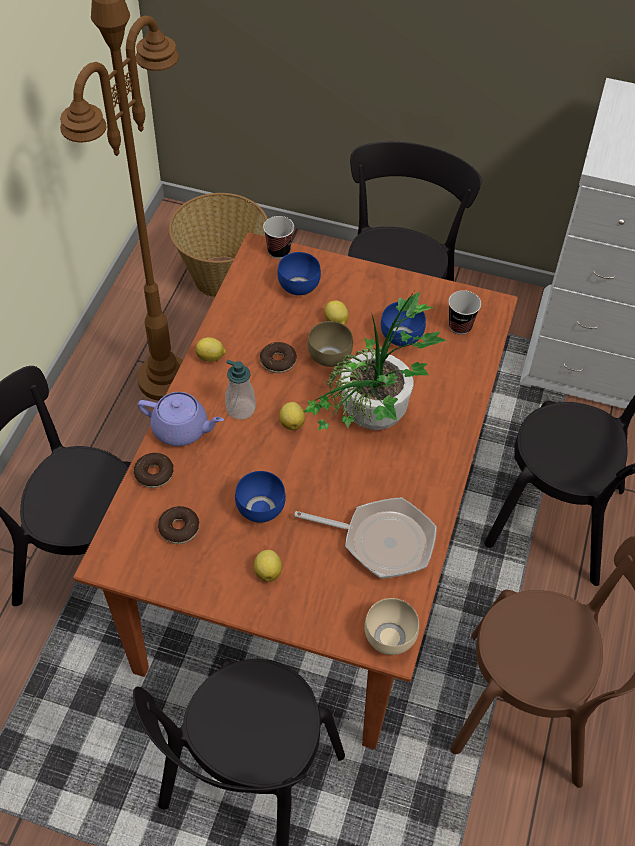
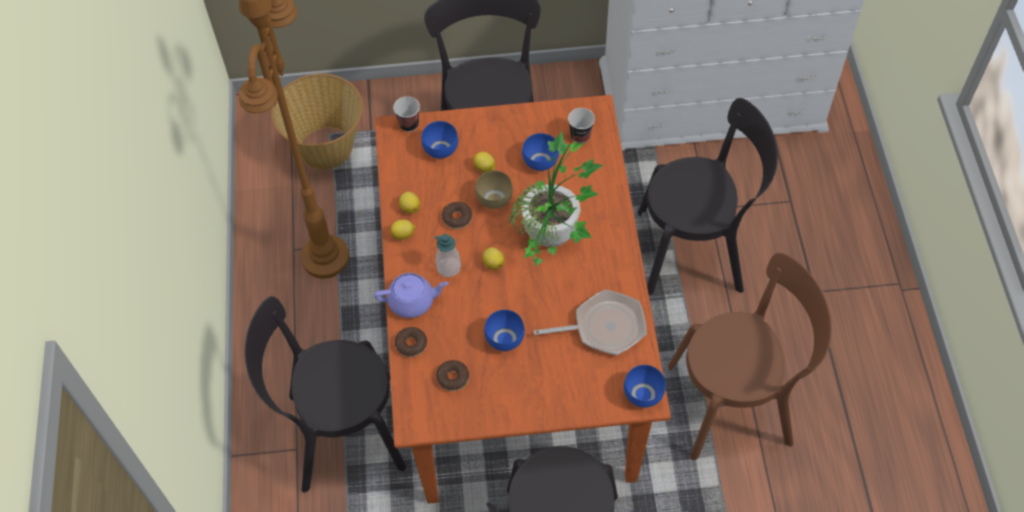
camera: 20 degrees left, 5 degrees up
lemon [254,550,282,582] -> lemon moved to [399,192,420,214]
beige bowl [364,598,419,655] -> blue bowl [624,365,666,408]

